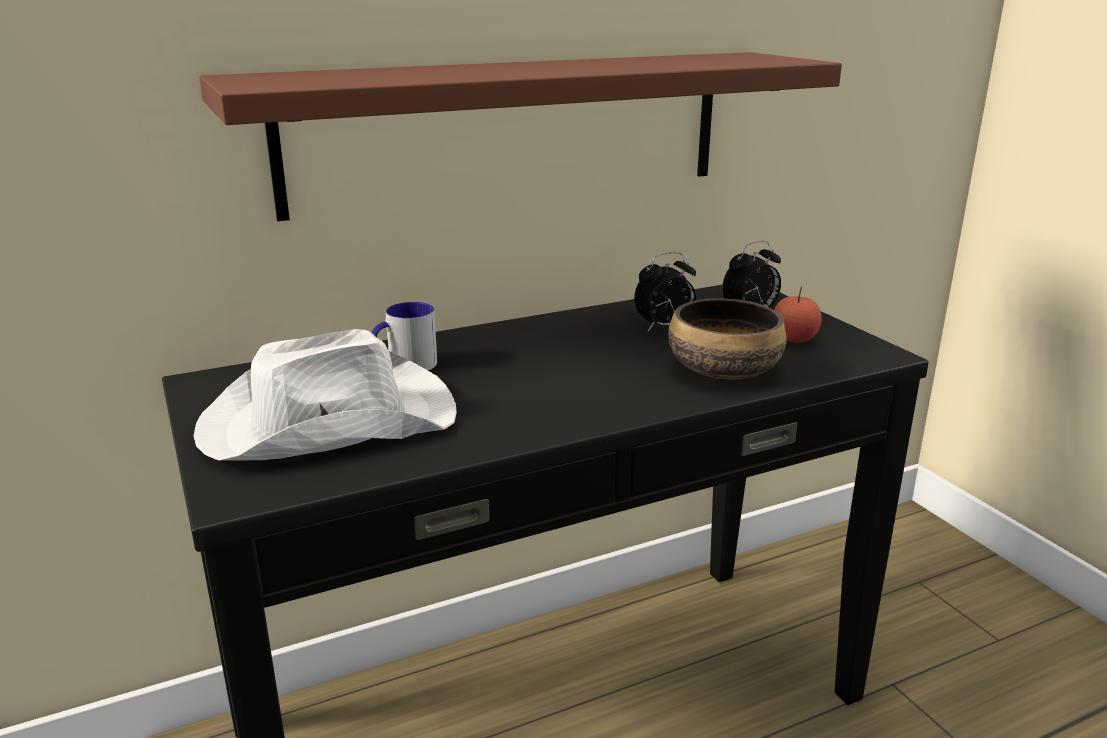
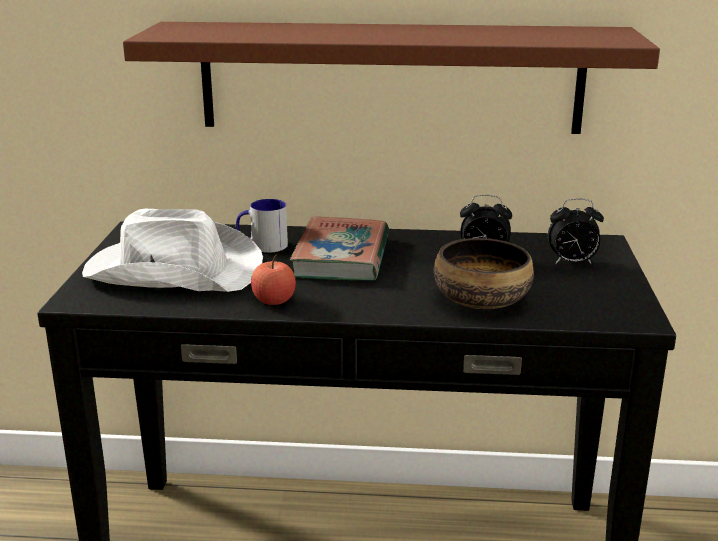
camera: 30 degrees right, 0 degrees up
apple [774,286,821,343] -> apple moved to [251,254,296,305]
none -> book [290,216,389,281]

